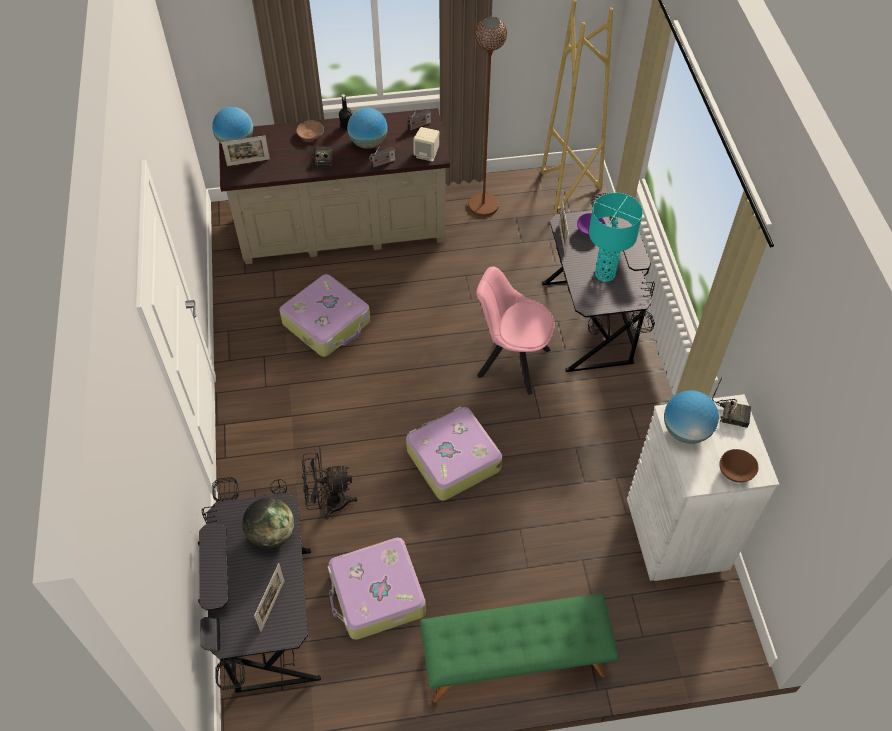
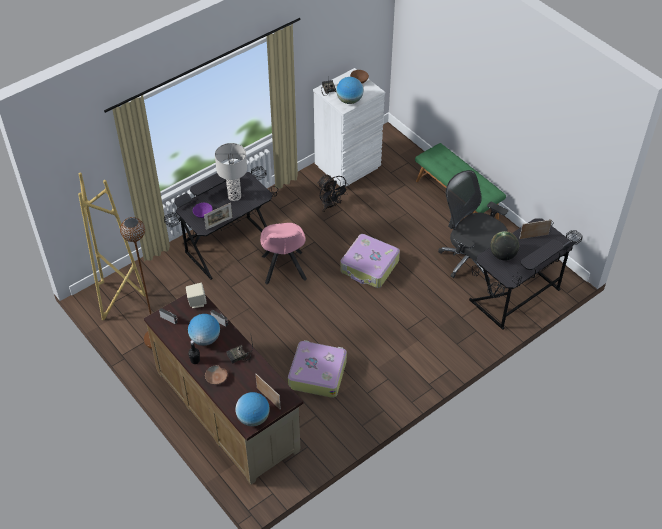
camera: 120 degrees left, 5 degrees down
black fan [302,453,358,520] -> black fan moved to [317,174,350,212]
suitcase [328,538,426,640] -> office chair [438,170,508,281]
turquoise table lamp [589,193,643,282] -> white table lamp [215,143,247,201]

